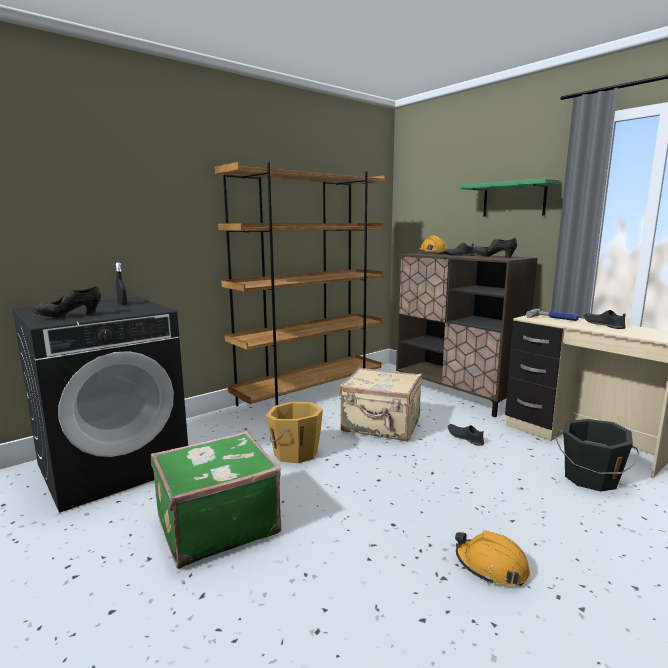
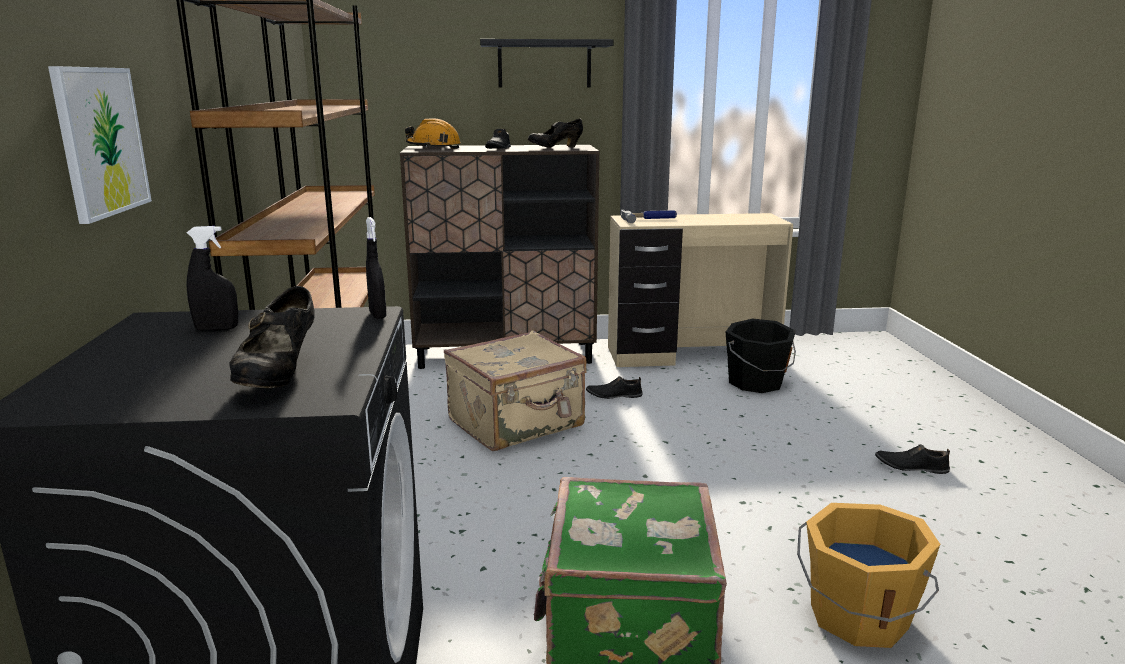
camera: 55 degrees left, 5 degrees up
orange bucket [266,402,323,463] -> orange bucket moved to [797,503,940,648]
orange hard hat [455,531,530,586] -> none
green shelf [460,178,561,217] -> black shelf [480,39,613,88]
black shoe [584,310,626,329] -> black shoe moved to [875,444,950,474]
none -> picture [48,66,152,224]
none -> black spray bottle [366,217,387,319]

